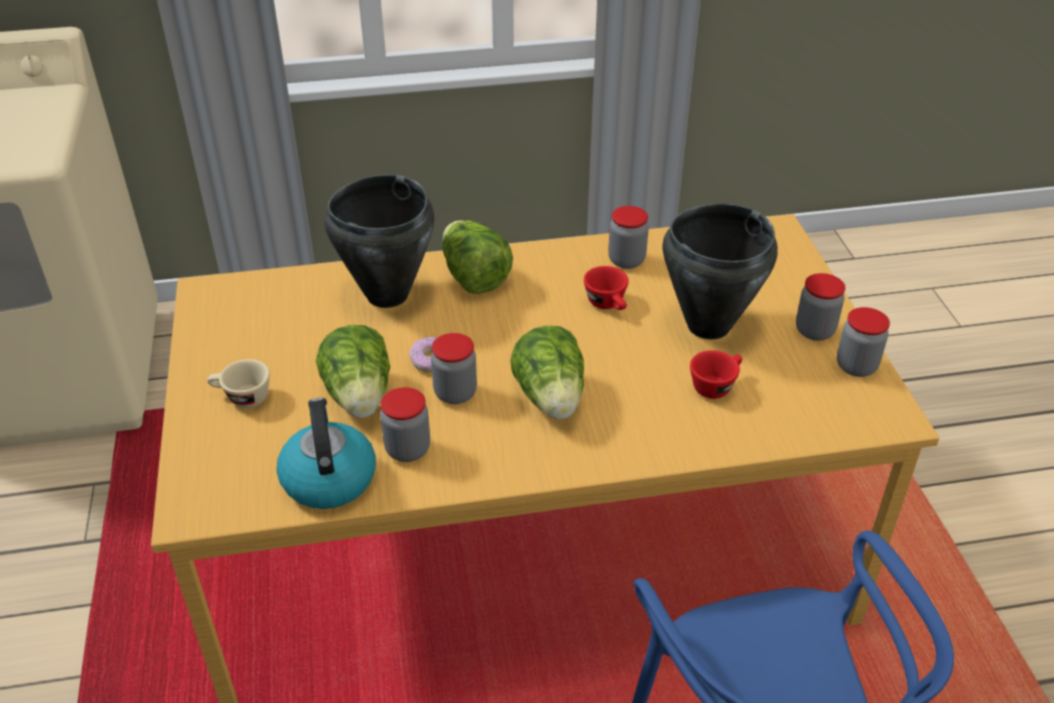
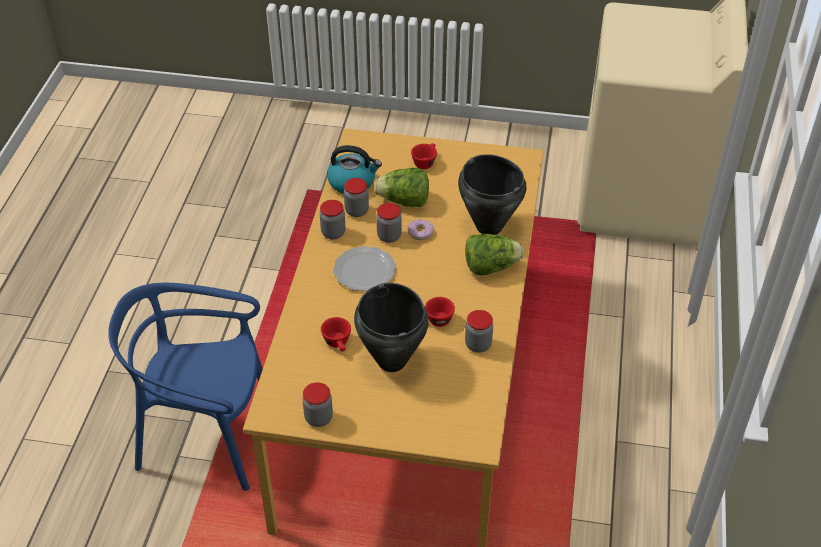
camera: 110 degrees right, 5 degrees up
beige cup [207,359,270,408] -> red cup [411,143,437,169]
lettuce [510,325,584,419] -> plate [333,246,396,291]
jar [796,273,845,341] -> jar moved to [320,200,345,239]

